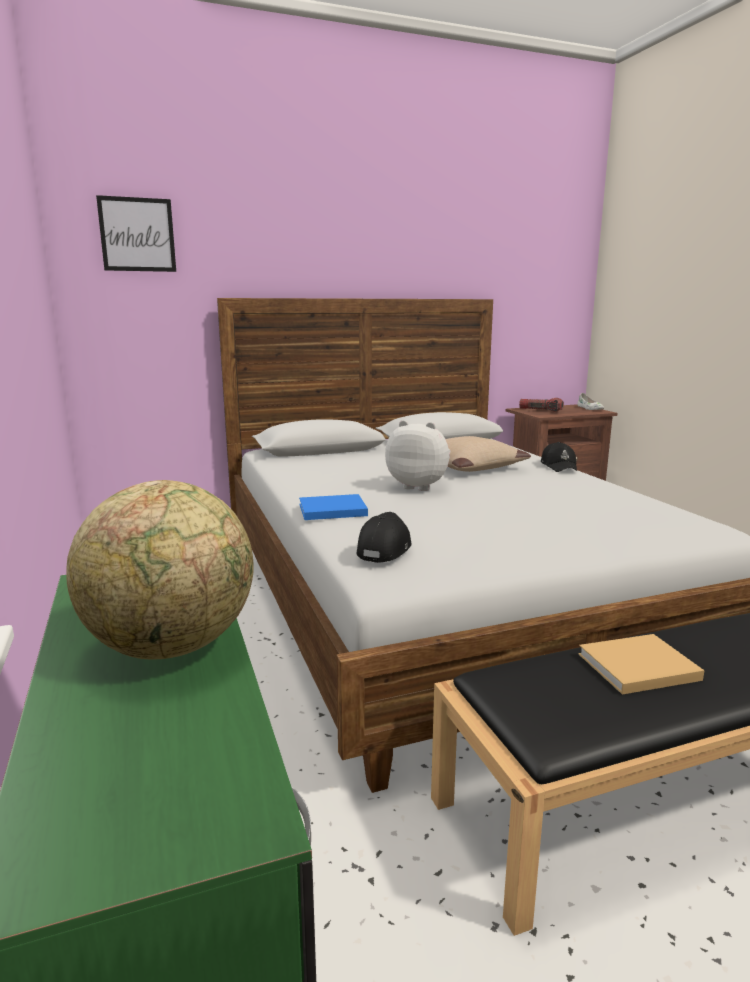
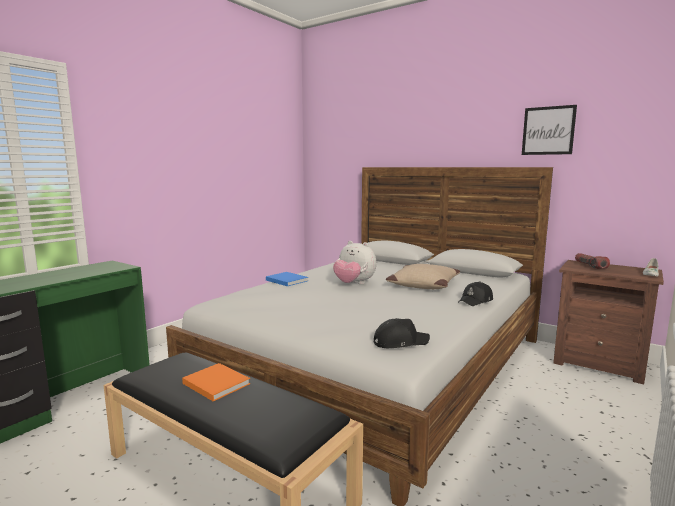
camera: 55 degrees right, 5 degrees down
globe [66,480,254,660] -> none
picture [96,195,176,272] -> picture moved to [522,105,577,155]
black cap [356,512,412,563] -> black cap moved to [374,318,430,348]
plush toy [385,420,451,491] -> plush toy turned 135 degrees clockwise [333,241,377,284]
beige book [578,634,705,694] -> orange book [182,363,250,401]

